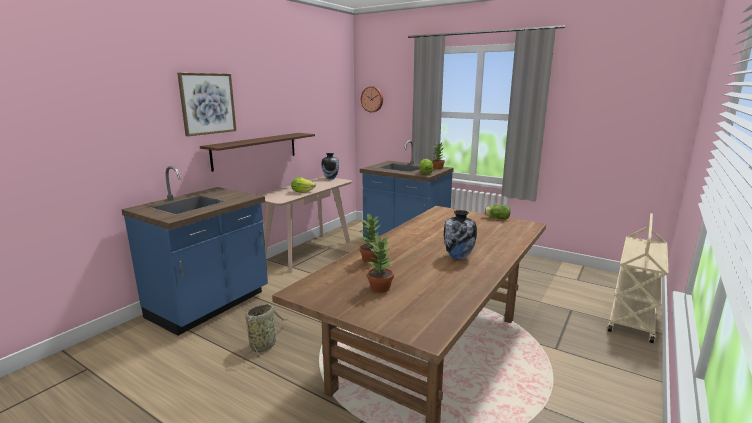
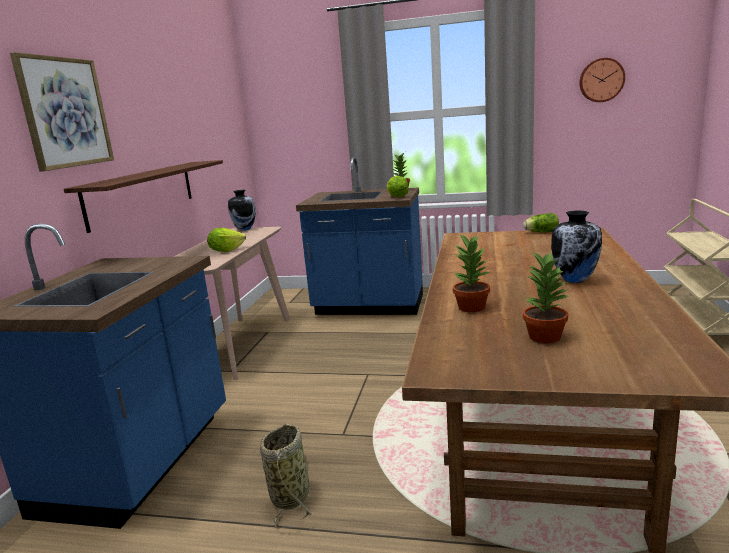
camera: 20 degrees left, 0 degrees up
wall clock [361,86,383,112] -> wall clock moved to [579,58,625,102]

